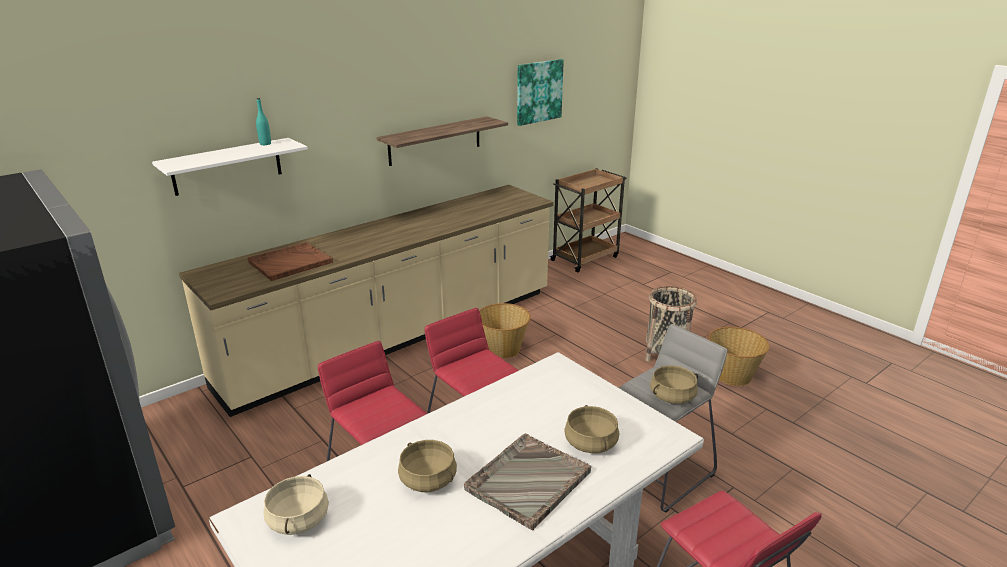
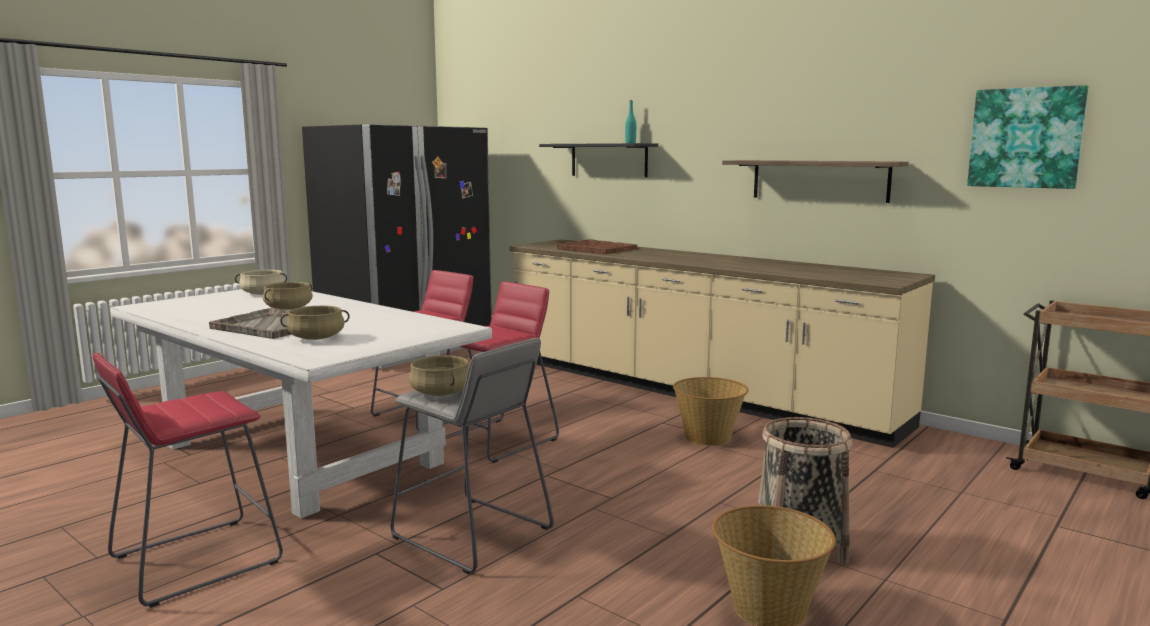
camera: 80 degrees right, 15 degrees down
white shelf [152,138,308,196] -> black shelf [539,143,658,178]

